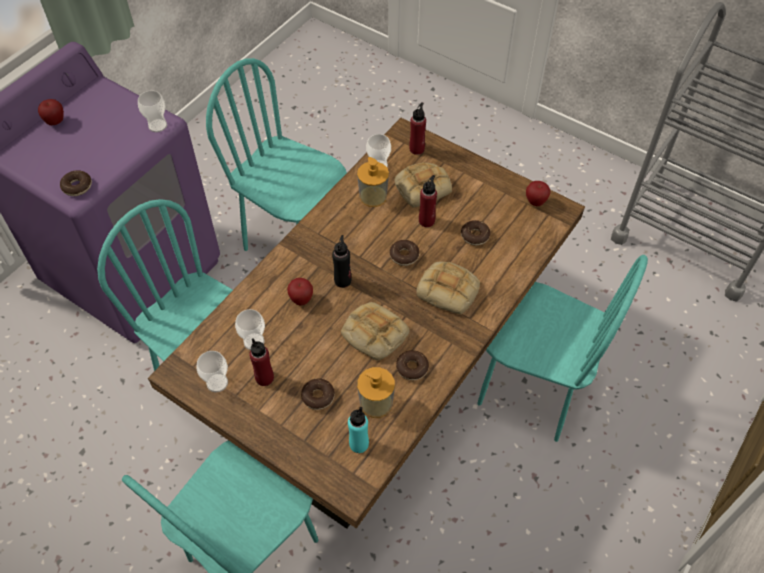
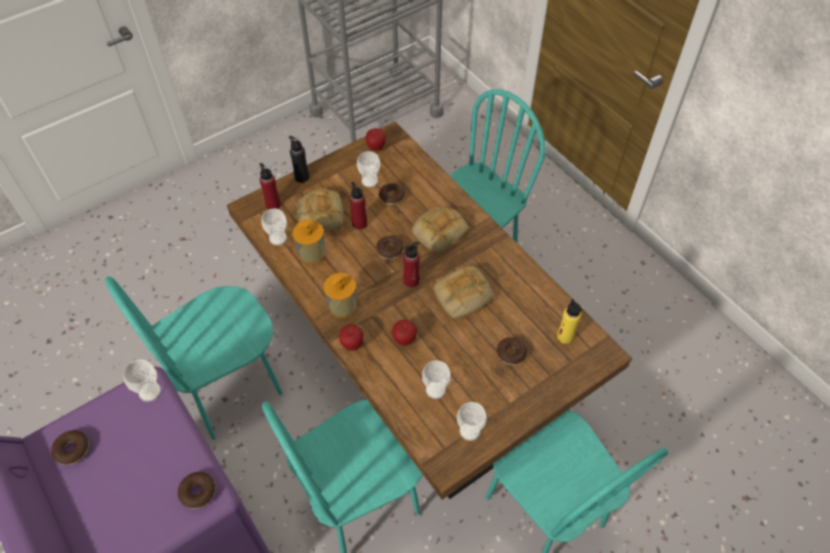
camera: 70 degrees left, 0 degrees up
apple [38,99,64,125] -> apple moved to [339,324,364,351]
red bottle [249,339,274,386] -> red bottle moved to [403,242,420,287]
black bottle [332,235,351,288] -> black bottle moved to [289,136,309,183]
turquoise bottle [348,407,369,453] -> yellow bottle [557,299,582,344]
soap dispenser [357,367,395,418] -> soap dispenser moved to [324,273,357,318]
donut [396,350,429,380] -> donut moved to [51,430,89,465]
none -> cup [357,151,380,188]

